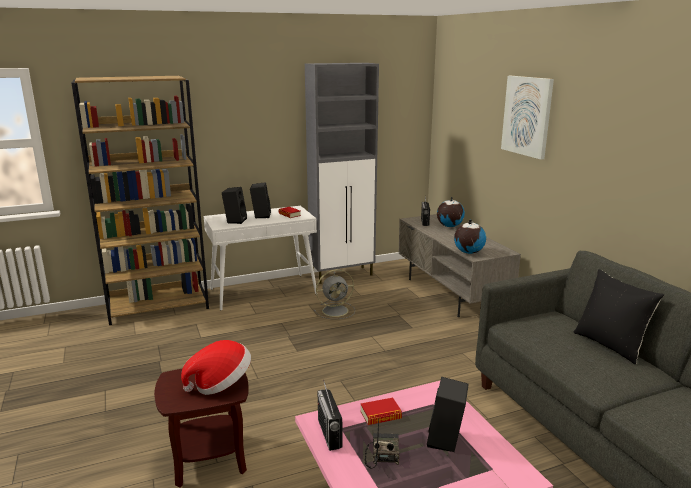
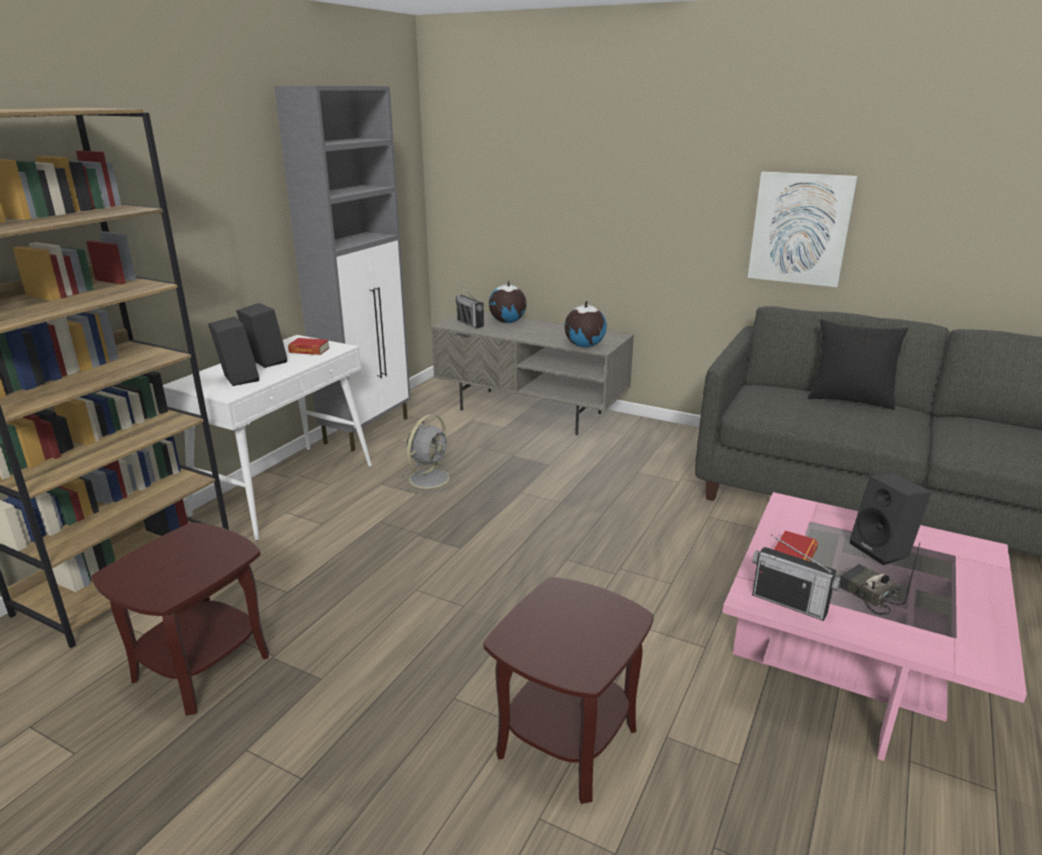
camera: 40 degrees left, 5 degrees up
hat [181,340,251,395] -> none
picture [501,76,554,160] -> picture moved to [748,172,858,287]
none -> brown side table [91,523,269,716]

